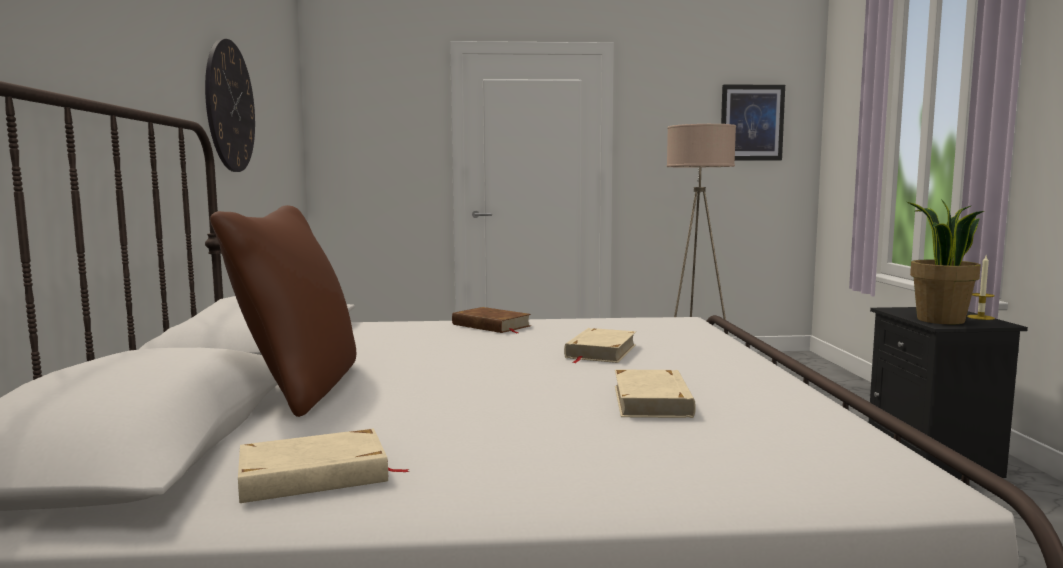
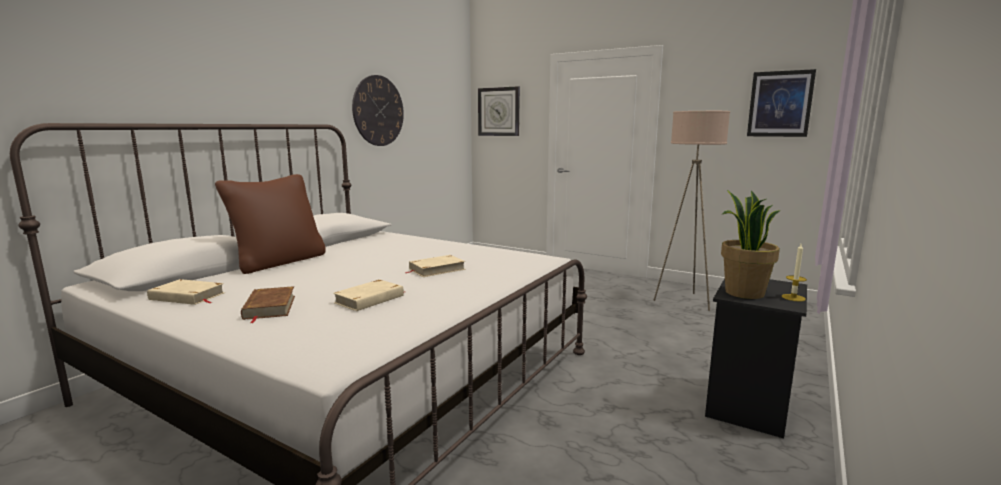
camera: 35 degrees right, 5 degrees up
brown book [452,307,531,333] -> brown book moved to [241,286,295,323]
none -> wall clock [478,86,520,136]

